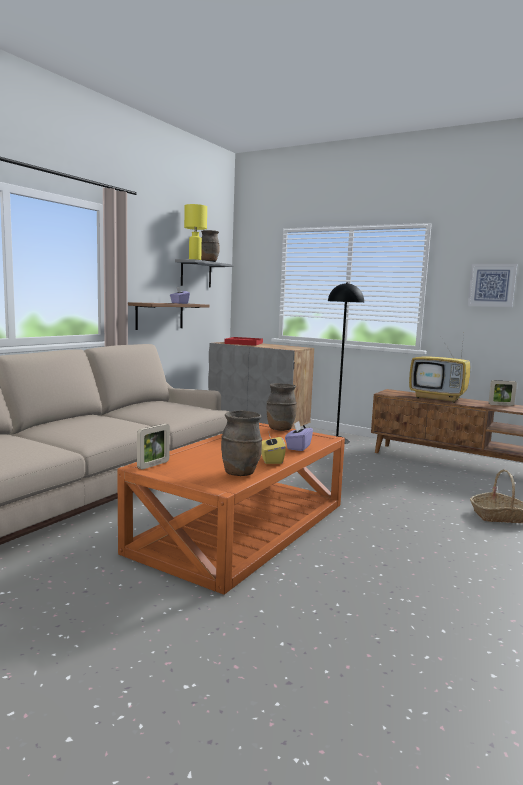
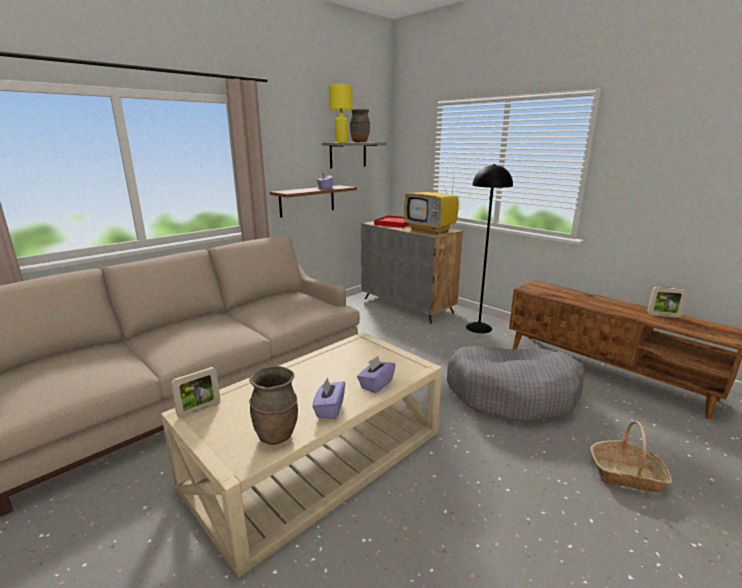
camera: 15 degrees right, 10 degrees up
orange coffee table [117,423,345,595] -> beige coffee table [161,332,442,578]
yellow tissue box [261,434,286,464] -> purple tissue box [312,378,345,419]
brown vase [266,383,297,431] -> none
television [409,336,470,403] -> television moved to [404,176,459,234]
picture [467,264,517,307] -> none
none -> grey dog bed [447,346,585,421]

